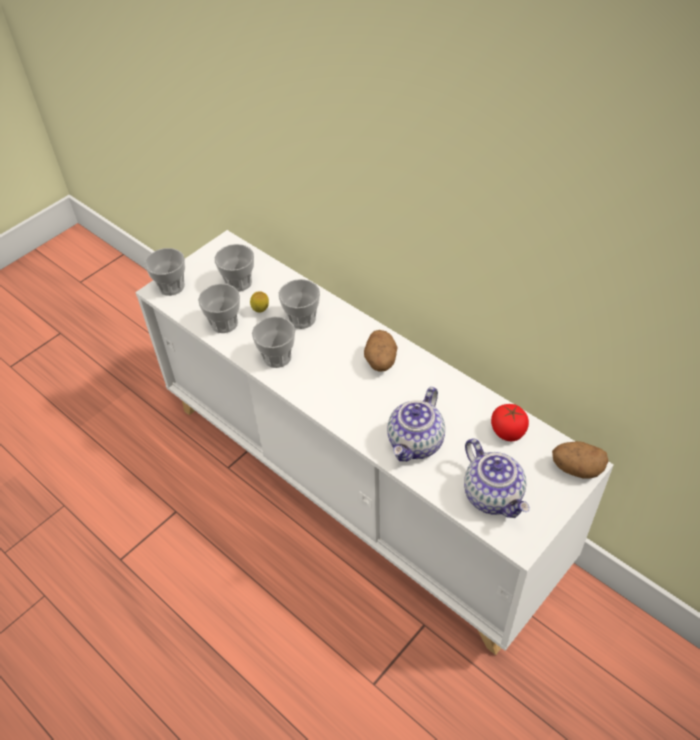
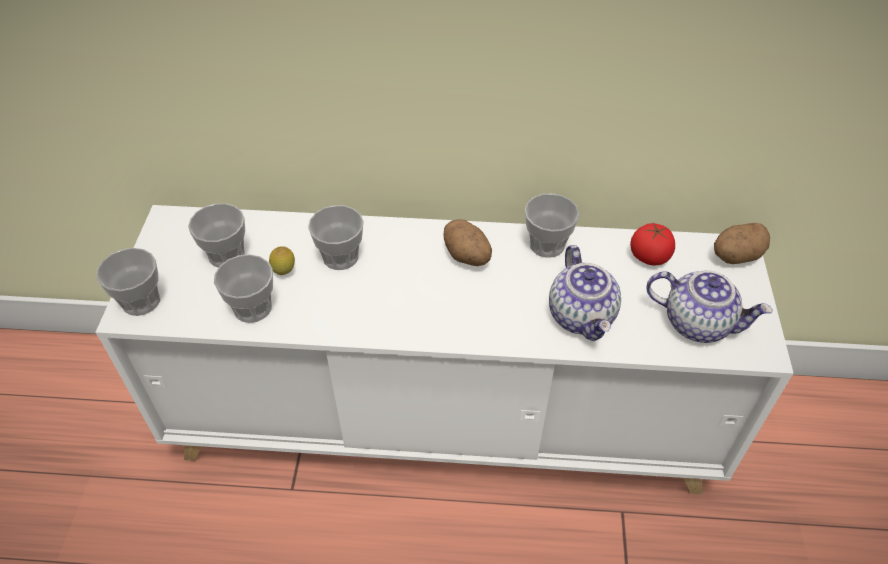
camera: 40 degrees left, 0 degrees up
cup [252,316,295,368] -> cup moved to [525,193,579,258]

